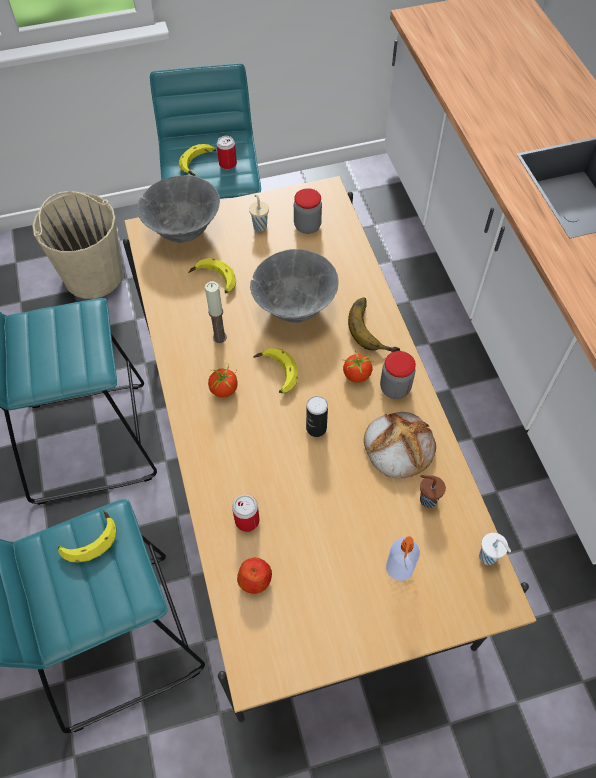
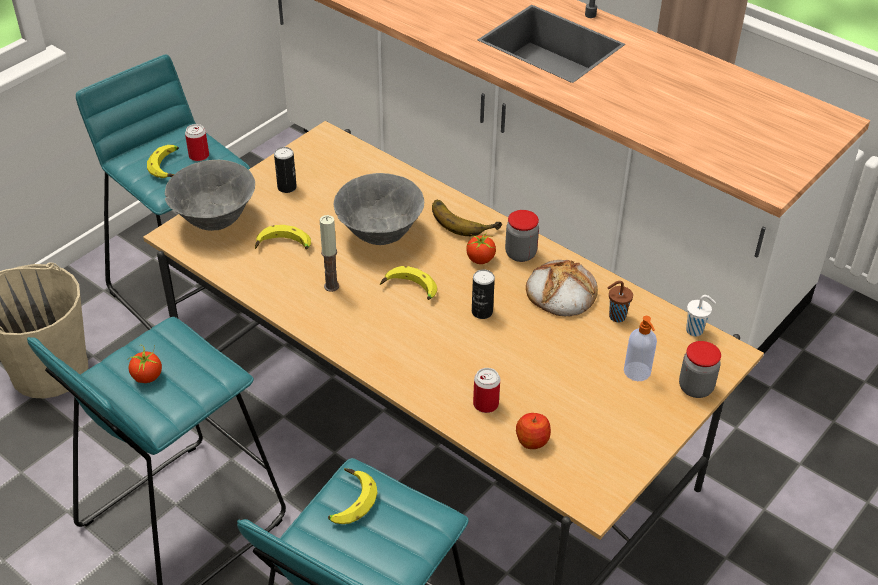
camera: 35 degrees left, 15 degrees down
tomato [208,364,238,397] -> tomato moved to [129,345,162,383]
beige cup [249,194,269,232] -> can [274,147,297,193]
jar [294,188,322,234] -> jar moved to [679,341,721,398]

